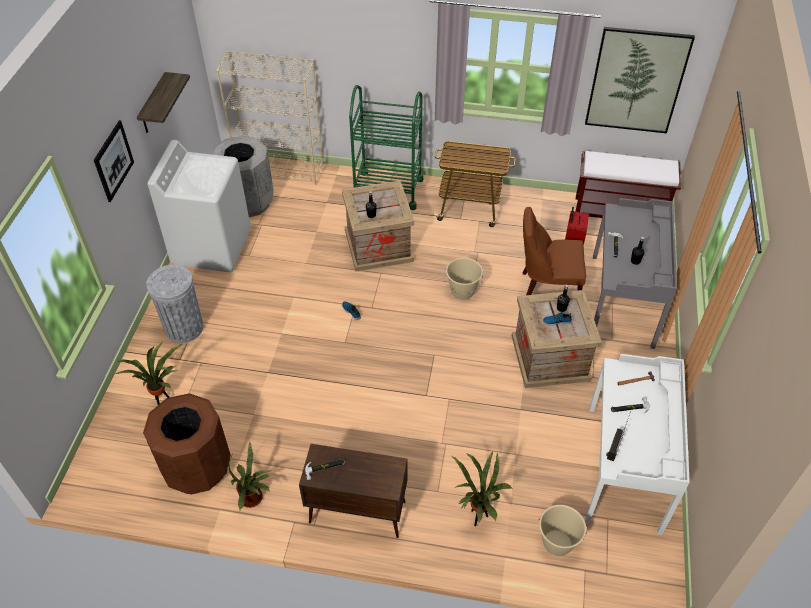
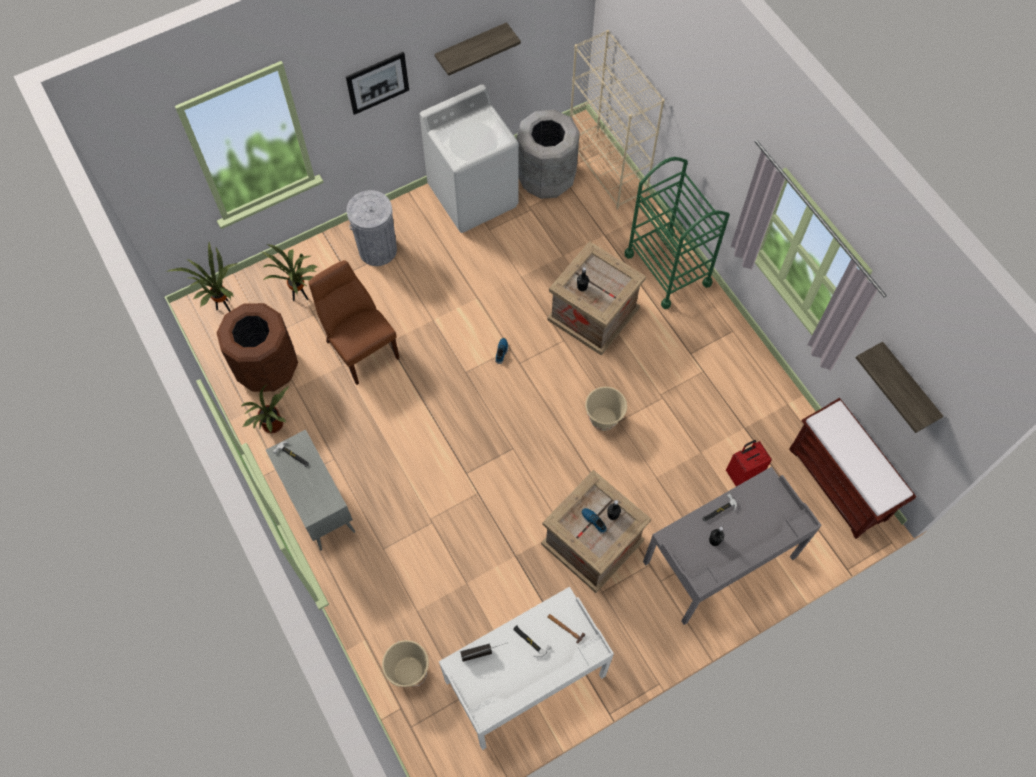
camera: 50 degrees right, 15 degrees up
brown cabinet [299,444,407,538] -> grey cabinet [266,430,355,550]
cart [434,141,516,227] -> none
potted plant [452,450,512,526] -> potted plant moved to [168,242,239,312]
brown chair [523,207,586,295] -> brown chair moved to [308,260,399,385]
picture [585,27,695,133] -> shelf [856,342,943,433]

